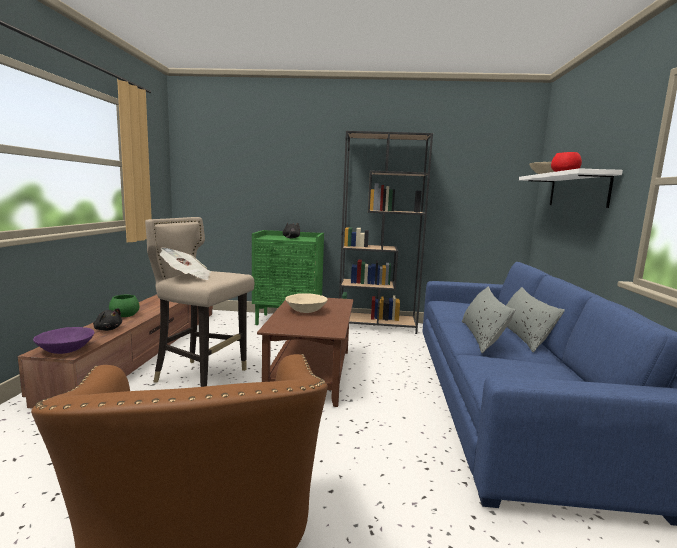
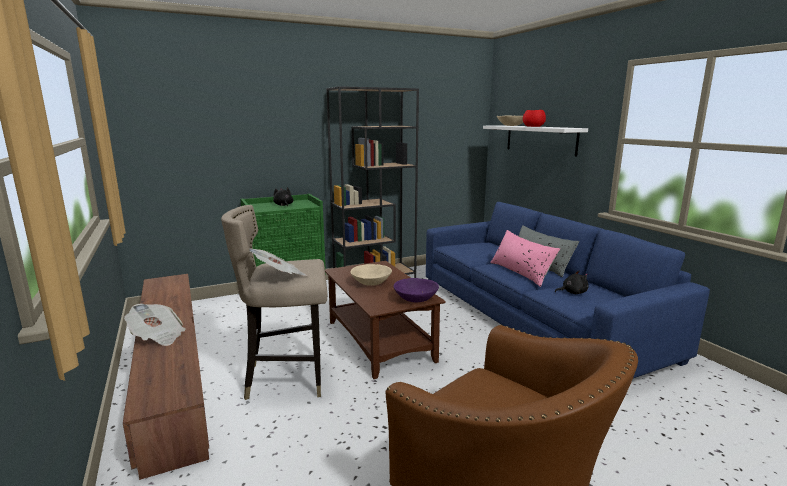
camera: 30 degrees left, 5 degrees up
purple bowl [33,327,94,354] -> purple bowl moved to [394,278,439,302]
black plush toy [93,308,122,331] -> black plush toy moved to [555,270,589,294]
green bowl [109,295,139,317] -> newspaper [124,304,186,346]
grey pillow [462,287,515,353] -> pink pillow [490,230,560,287]

